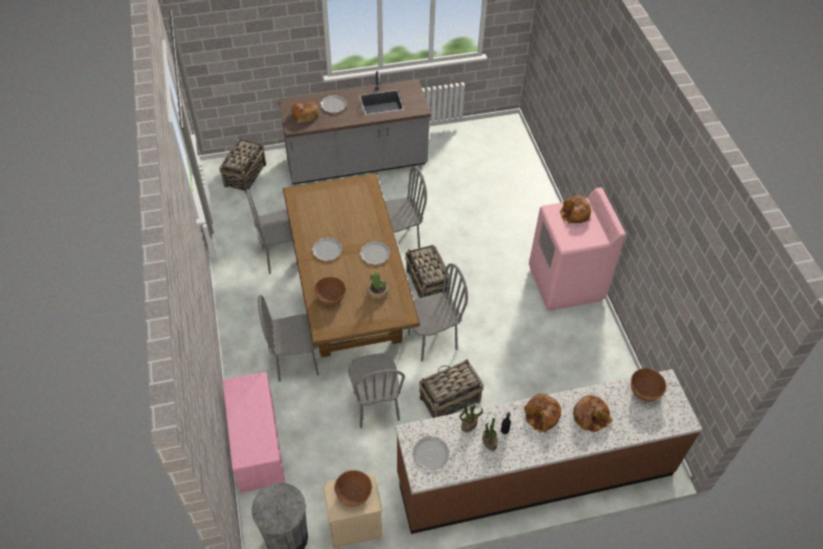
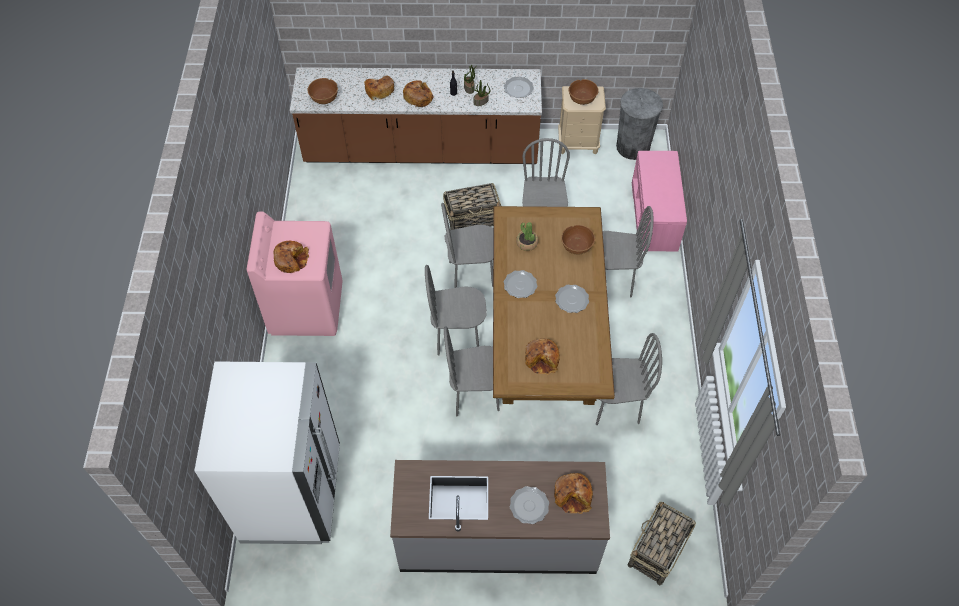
camera: 165 degrees left, 5 degrees up
basket [405,245,452,298] -> grey chair [425,265,487,356]
none -> white fridge [194,361,340,544]
none -> bread [525,338,560,374]

